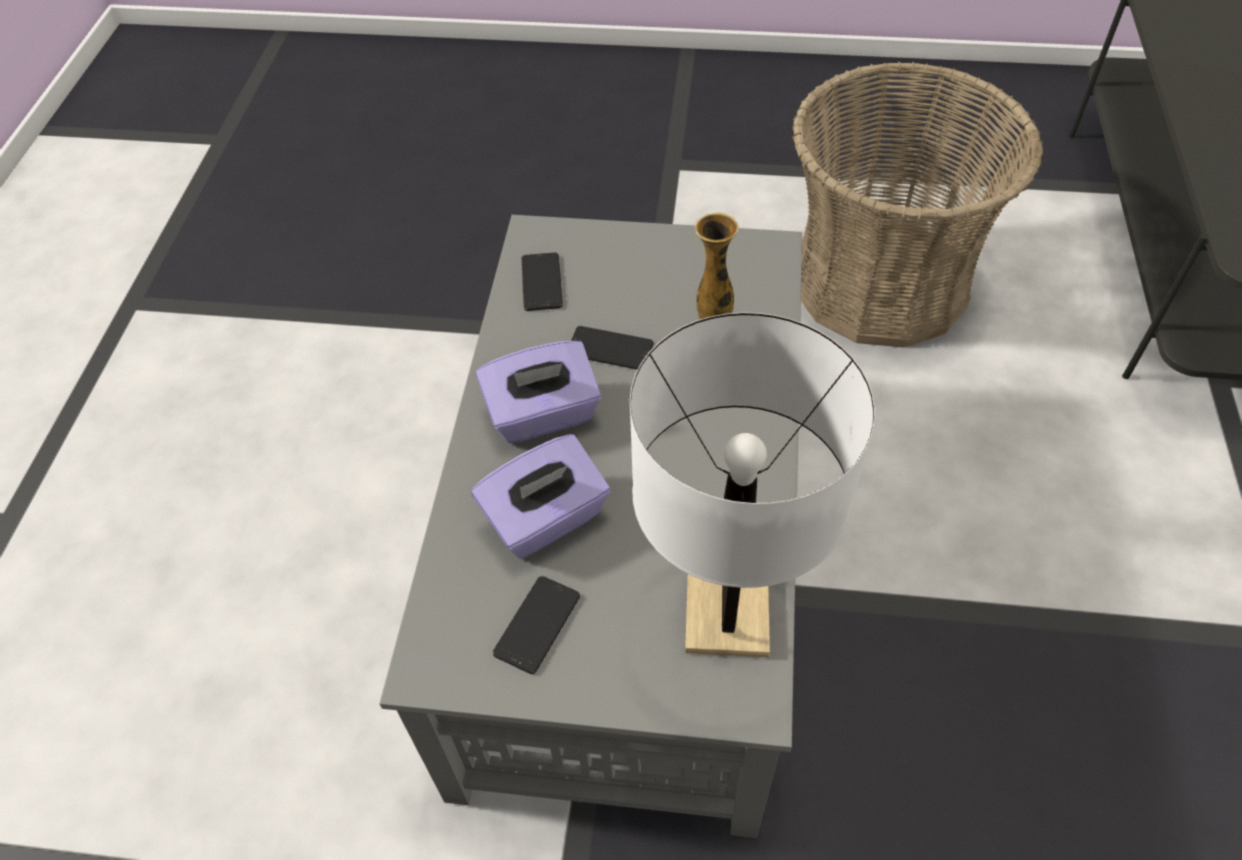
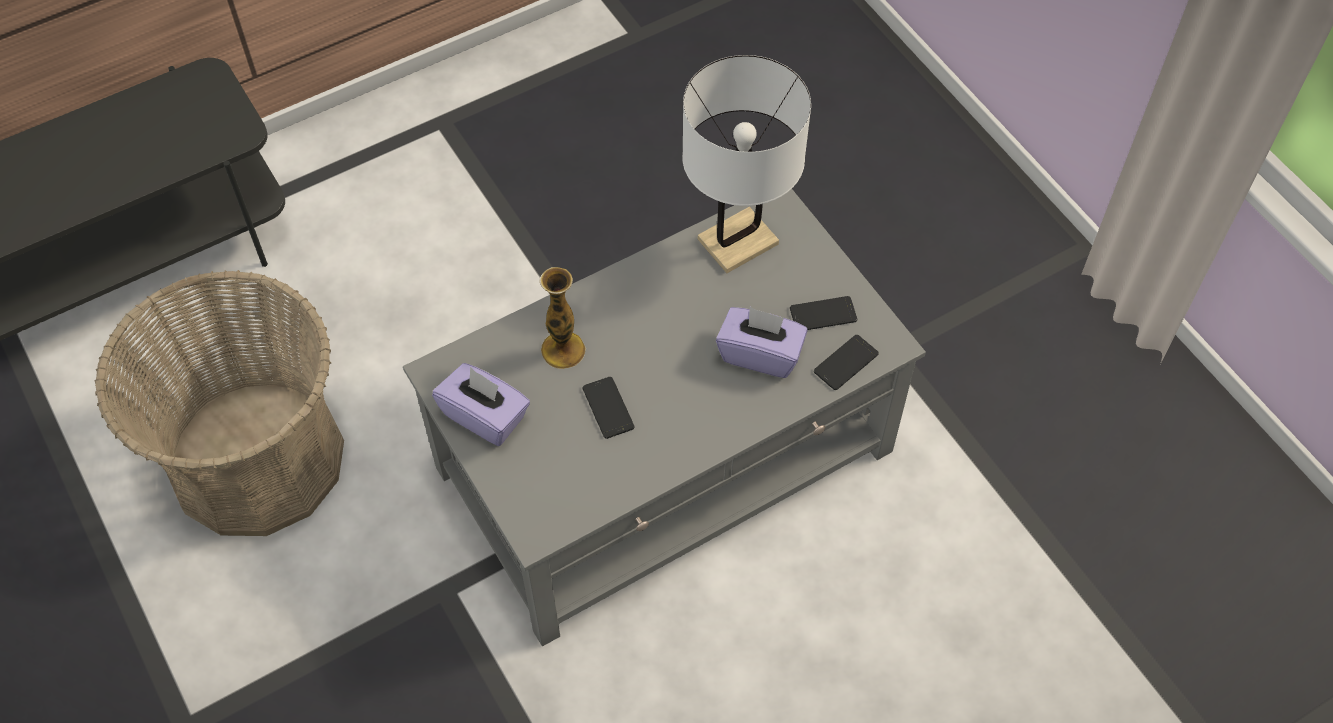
camera: 130 degrees left, 5 degrees up
purple tissue box [476,341,601,443] -> purple tissue box moved to [432,363,530,446]
phone [522,252,563,311] -> phone moved to [814,335,879,390]

